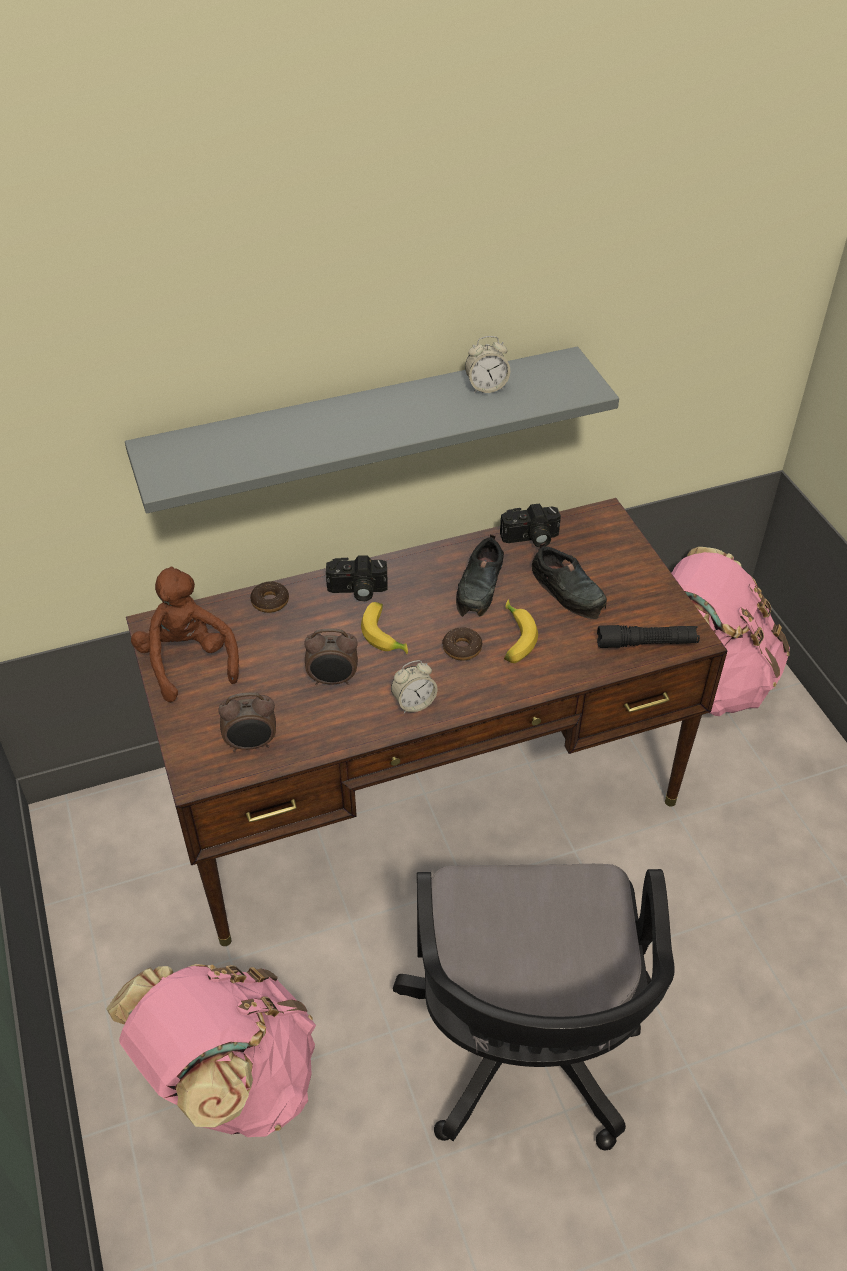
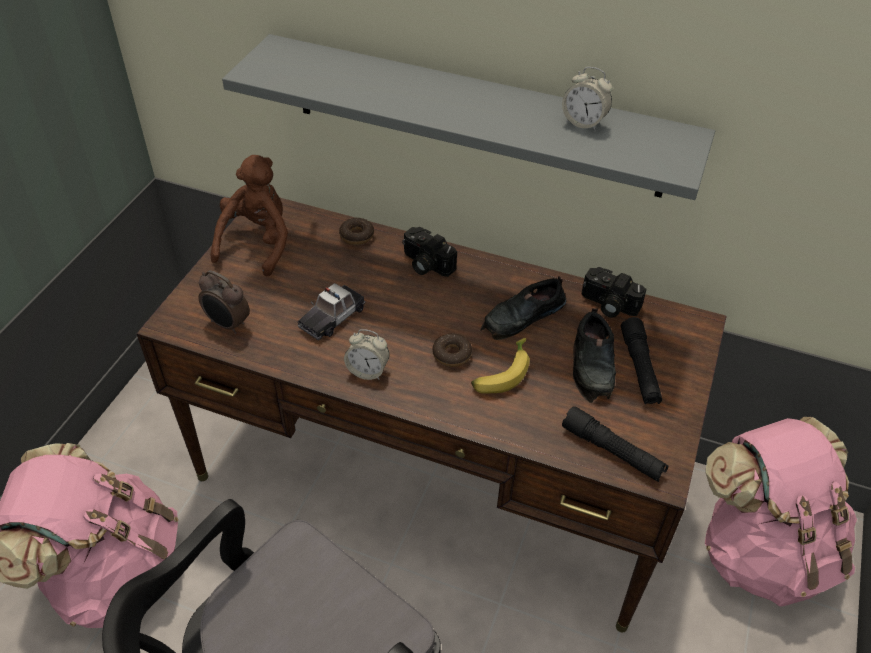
camera: 40 degrees right, 0 degrees up
alarm clock [304,628,358,685] -> toy car [298,283,366,341]
banana [361,602,408,654] -> none
none -> black flashlight [621,317,662,405]

